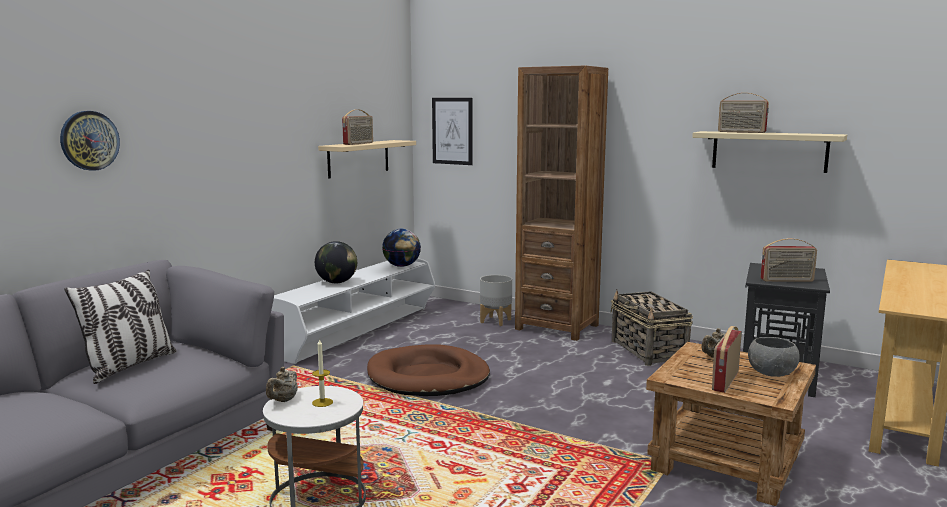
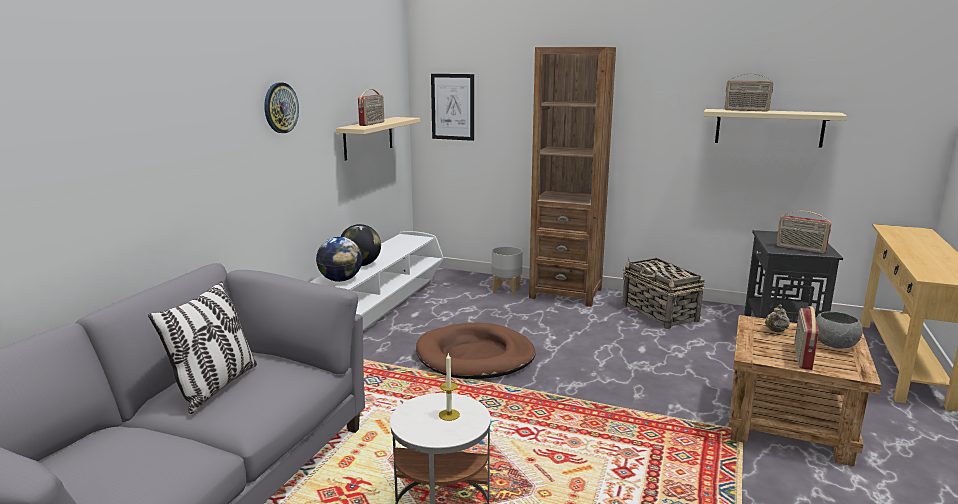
camera: 10 degrees left, 5 degrees up
wall clock [60,111,120,171] -> wall clock moved to [264,82,299,133]
beige teapot [266,367,298,402] -> none
globe [382,229,421,267] -> globe moved to [316,237,362,282]
radio [761,238,817,282] -> radio turned 45 degrees clockwise [776,211,831,253]

